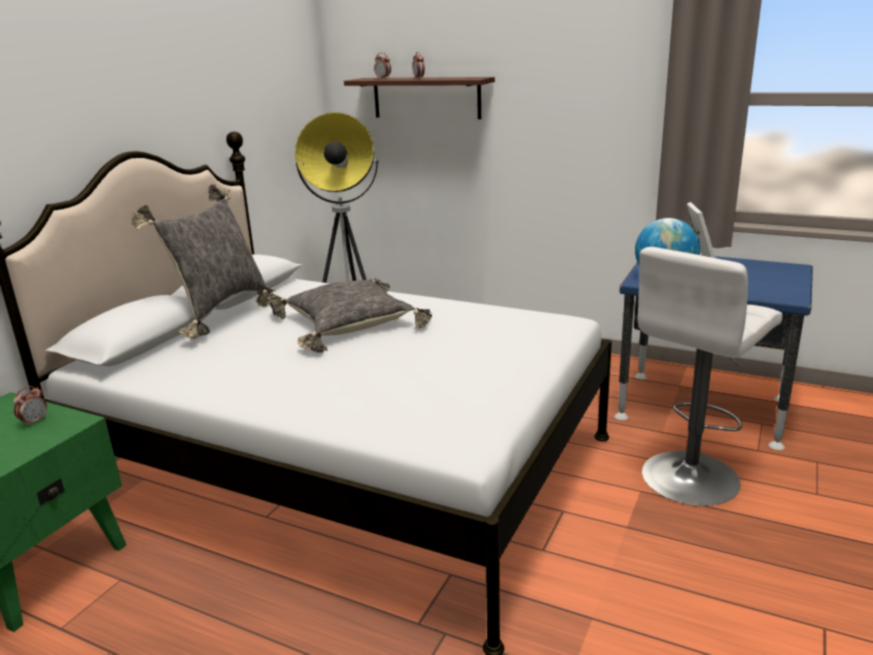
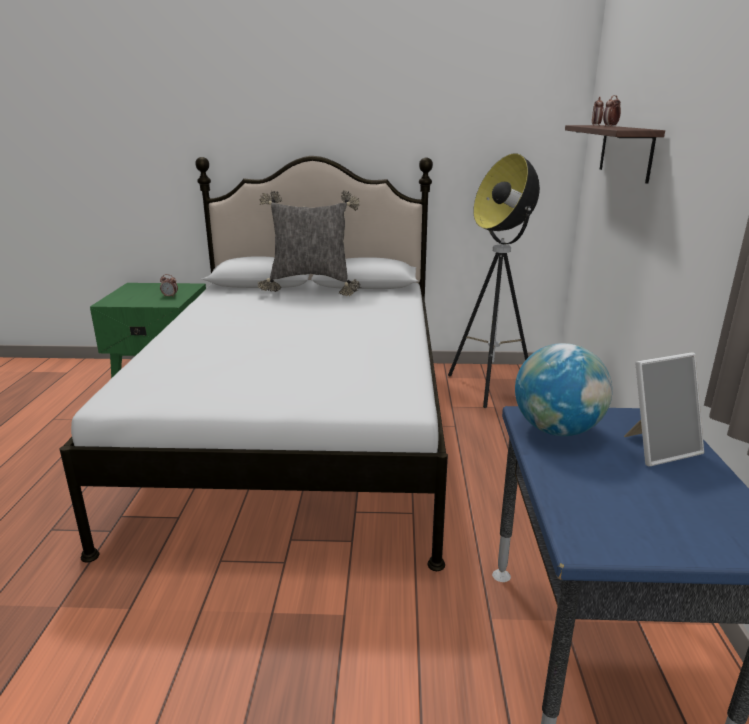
camera: 65 degrees right, 0 degrees up
pillow [268,278,432,353] -> none
white stool [638,247,783,506] -> none

